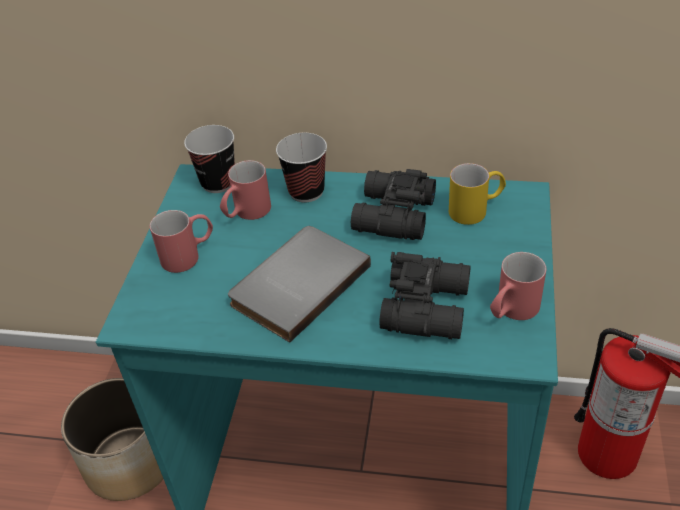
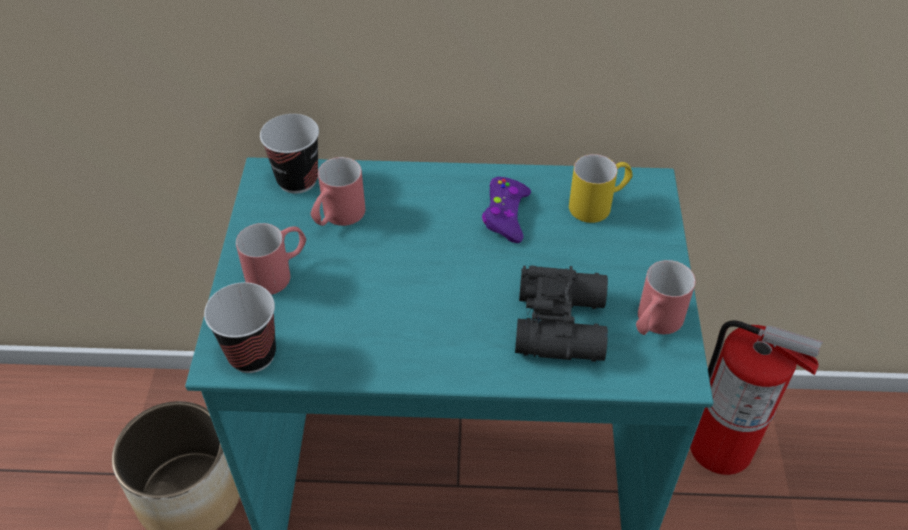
camera: 10 degrees left, 5 degrees up
grey book [228,226,371,342] -> none
cup [276,133,327,202] -> cup moved to [204,282,276,373]
black binoculars [351,169,436,240] -> purple game controller [482,177,531,243]

